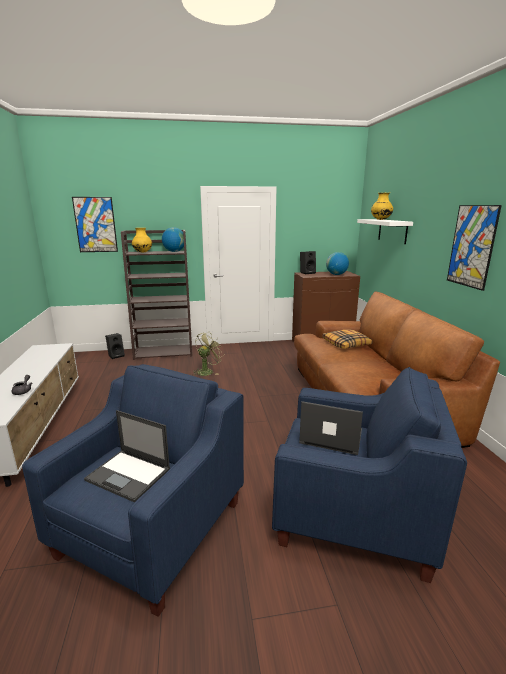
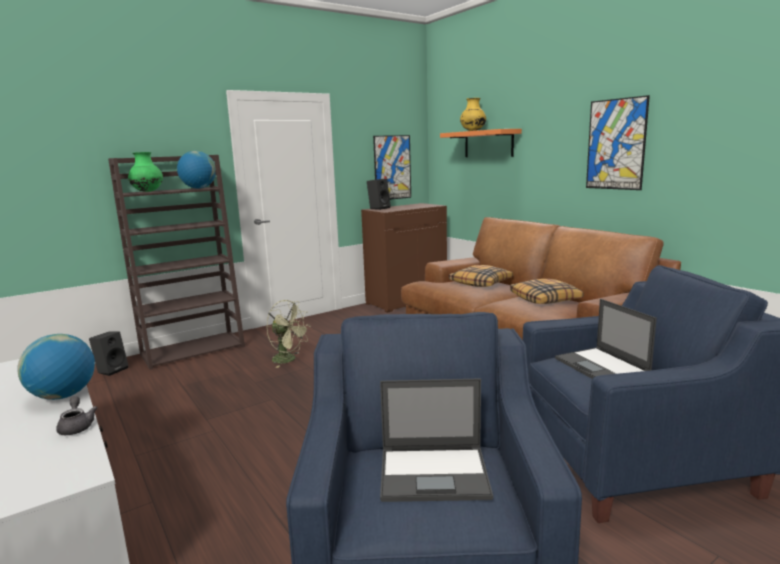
camera: 25 degrees left, 5 degrees down
picture [72,197,118,252] -> picture moved to [373,135,411,200]
yellow vase [132,228,152,253] -> green vase [128,152,163,192]
green fan [193,332,224,376] -> green fan turned 105 degrees clockwise [267,300,311,368]
laptop [299,401,363,455] -> laptop turned 105 degrees counterclockwise [555,299,657,379]
globe [326,252,349,275] -> globe moved to [18,334,95,400]
white shelf [357,219,413,244] -> orange shelf [440,129,522,157]
none -> pillow [510,279,583,304]

